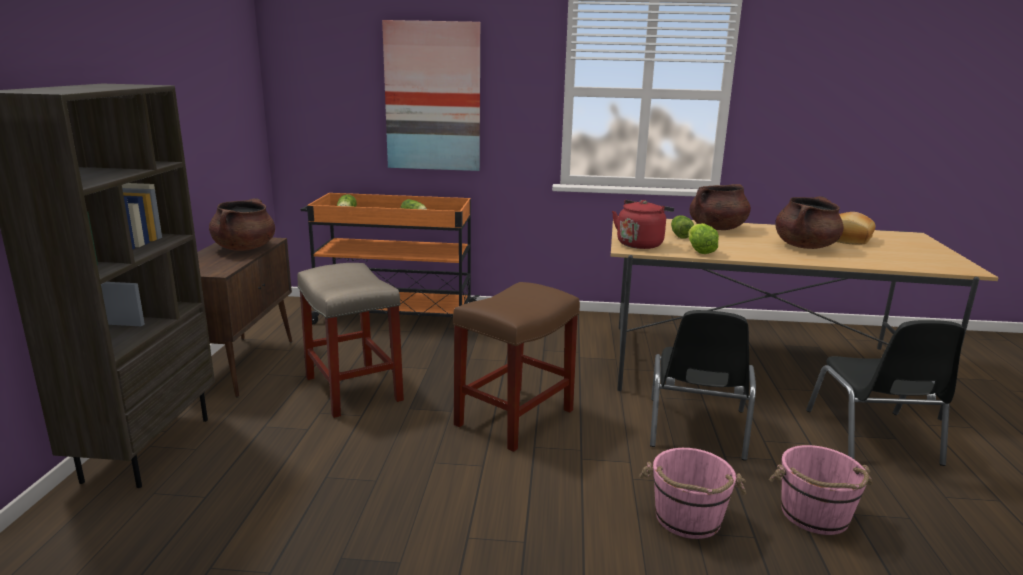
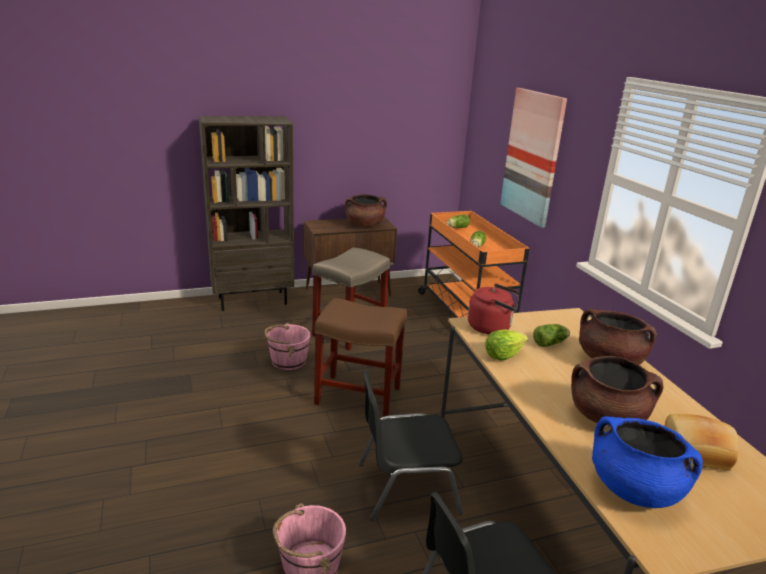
camera: 65 degrees right, 5 degrees up
pink bucket [639,448,747,539] -> pink bucket moved to [265,323,311,370]
none -> blue cooking pot [592,416,703,508]

